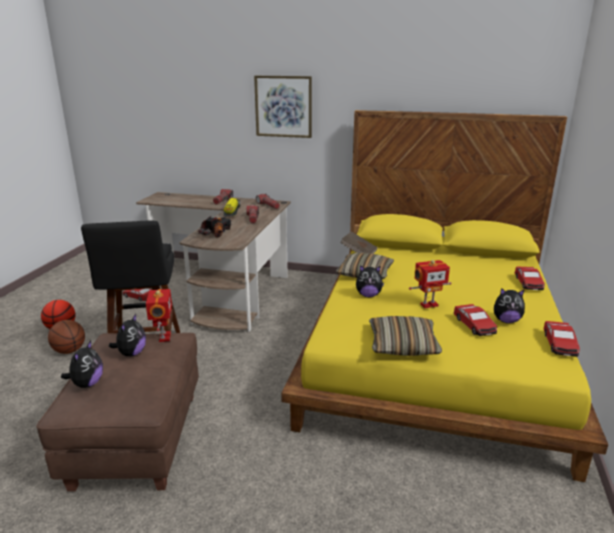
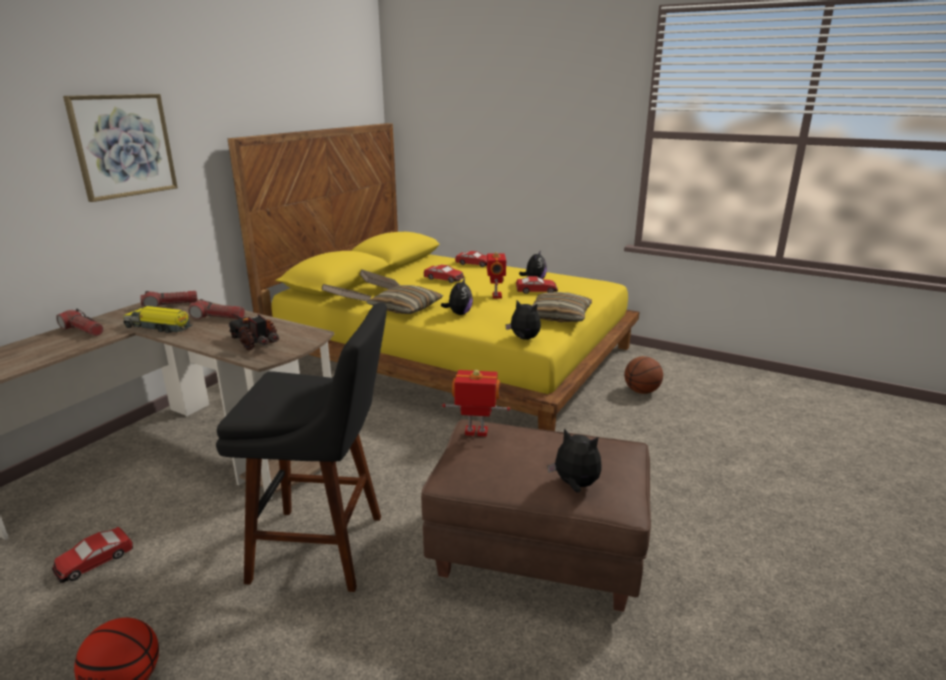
camera: 75 degrees left, 0 degrees up
basketball [48,320,85,354] -> basketball moved to [624,356,663,394]
plush toy [109,314,146,356] -> plush toy moved to [505,300,541,340]
toy car [543,321,580,357] -> toy car moved to [424,264,465,283]
none -> brown book [360,269,399,289]

